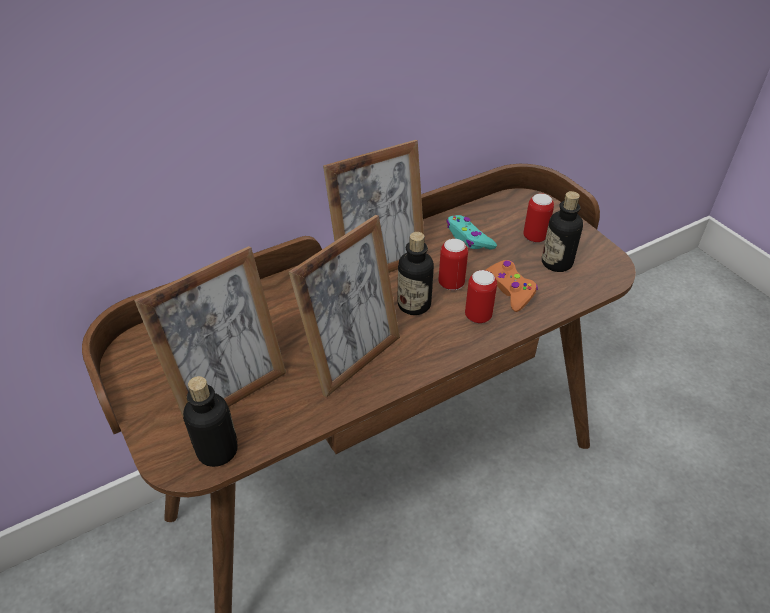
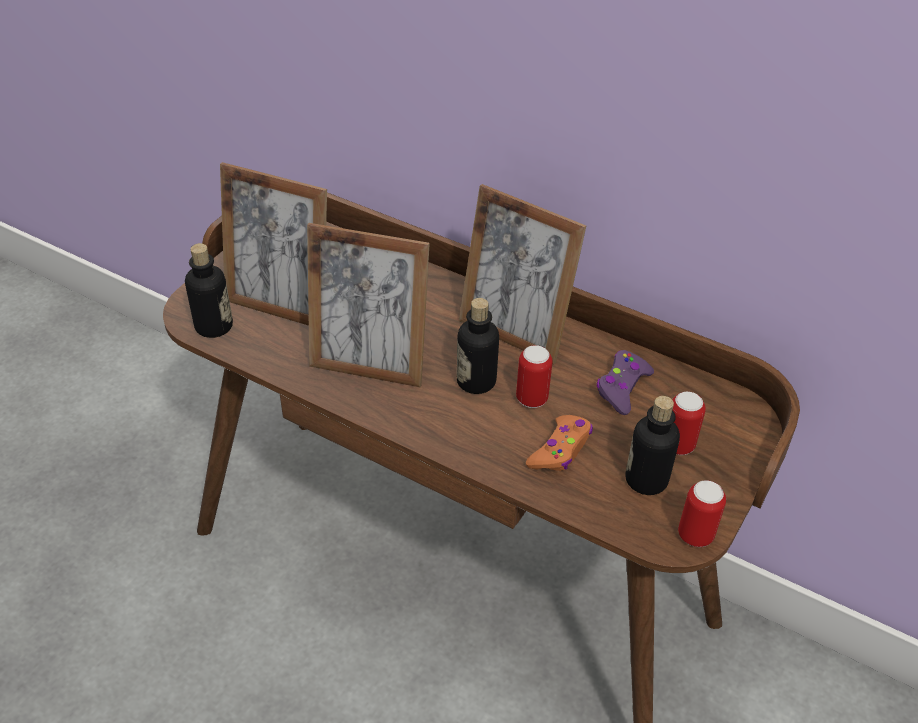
camera: 60 degrees right, 0 degrees up
turquoise game controller [446,215,497,250] -> purple game controller [596,350,654,415]
can [465,270,497,323] -> can moved to [678,480,726,547]

